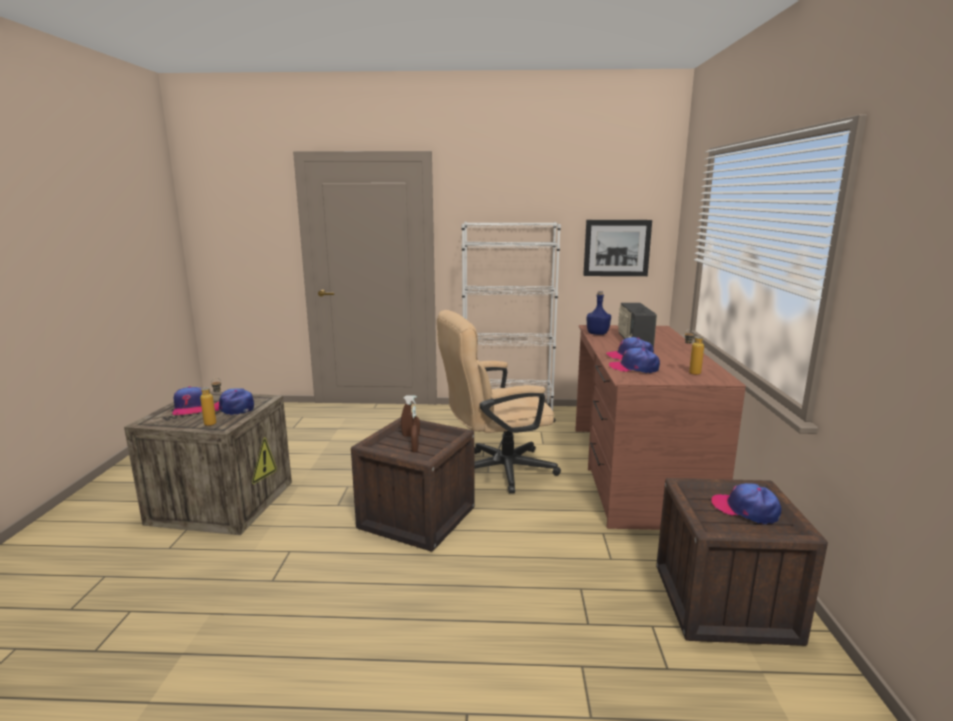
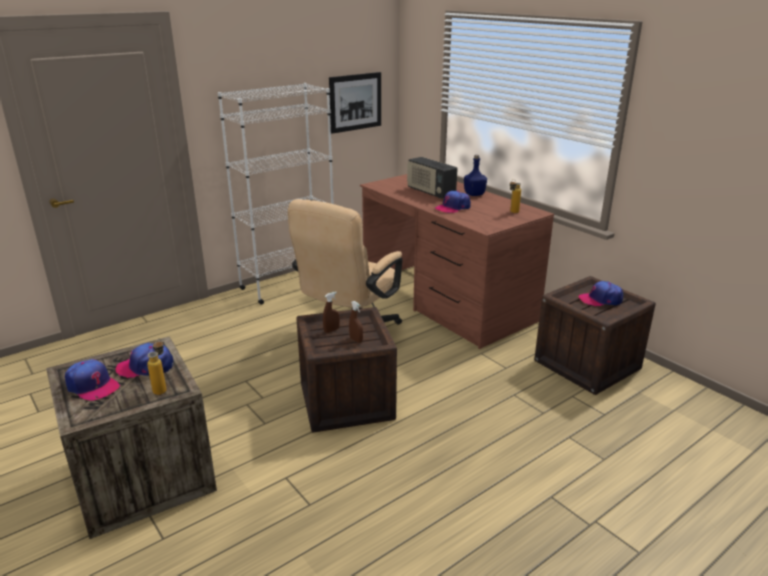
camera: 40 degrees left, 10 degrees up
blue bottle [587,291,611,335] -> blue bottle moved to [464,155,487,196]
cap [609,348,660,373] -> none

